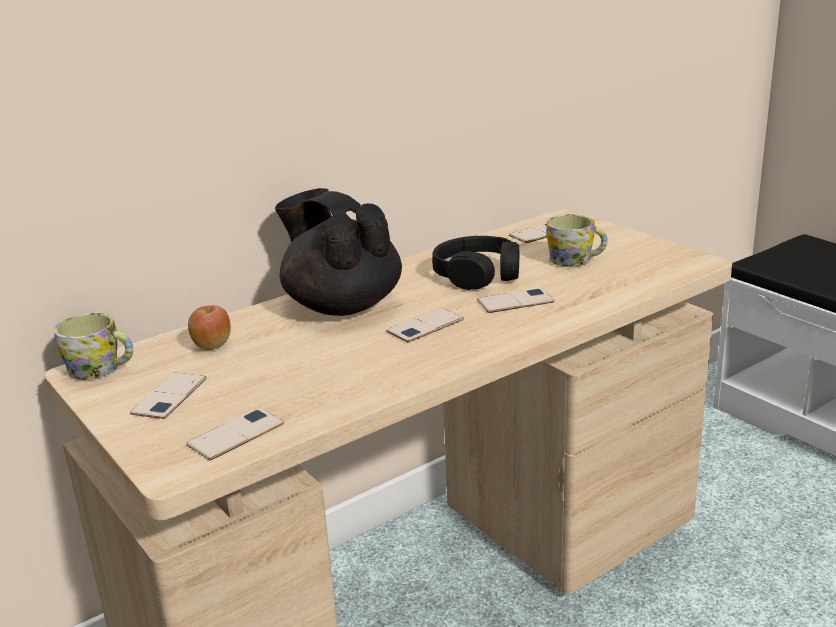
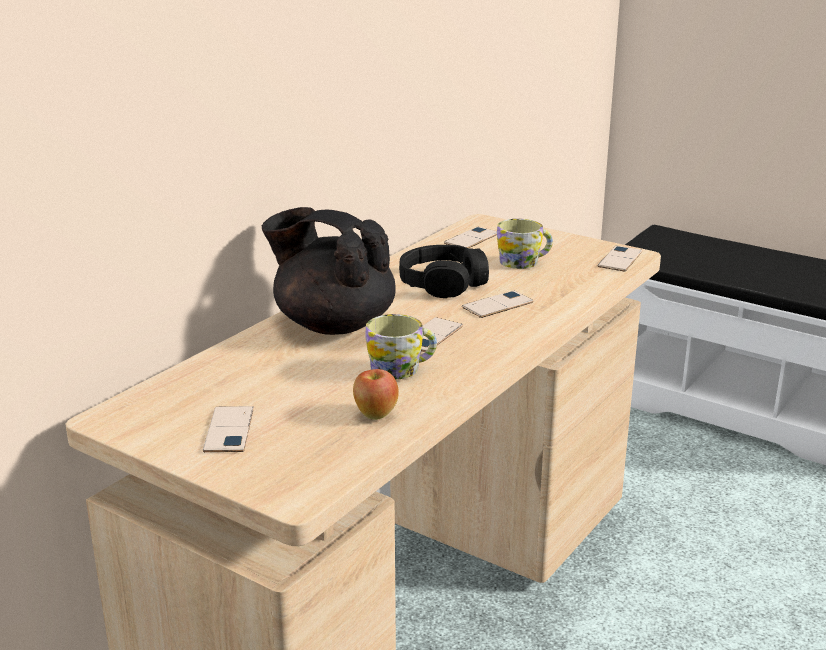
camera: 20 degrees left, 0 degrees up
mug [54,313,133,380] -> mug moved to [365,314,437,380]
phone [186,408,284,460] -> phone moved to [598,246,642,272]
apple [188,305,231,350] -> apple moved to [353,369,399,420]

